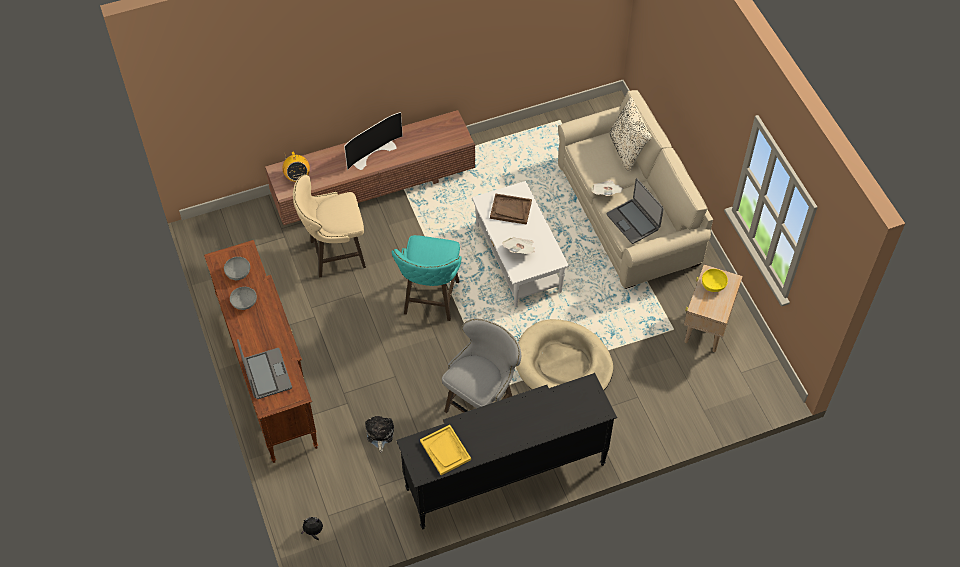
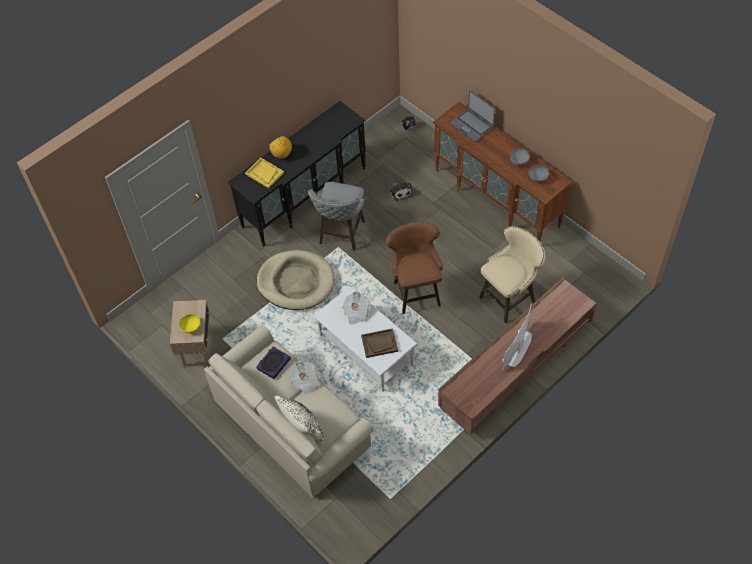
camera: 160 degrees right, 0 degrees up
radio [282,152,310,182] -> radio moved to [270,136,292,159]
turquoise stool [392,235,461,321] -> brown stool [386,222,443,314]
yellow tray [420,425,471,475] -> yellow tray moved to [245,158,284,188]
laptop [606,178,664,244] -> book [256,347,291,379]

